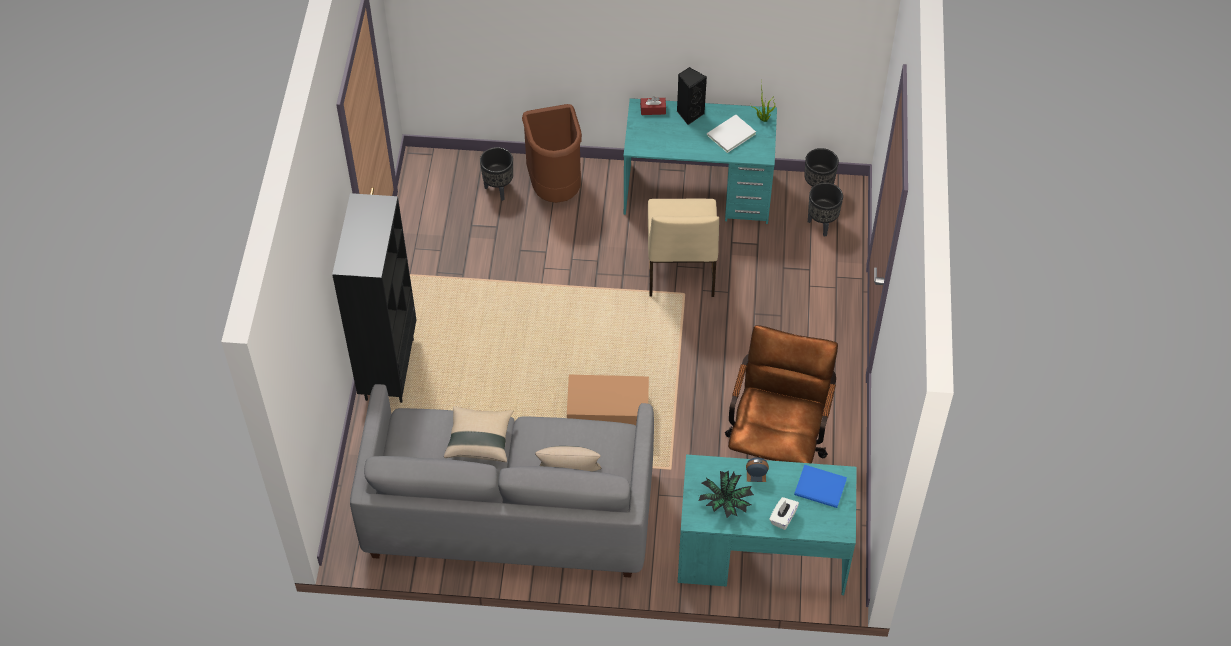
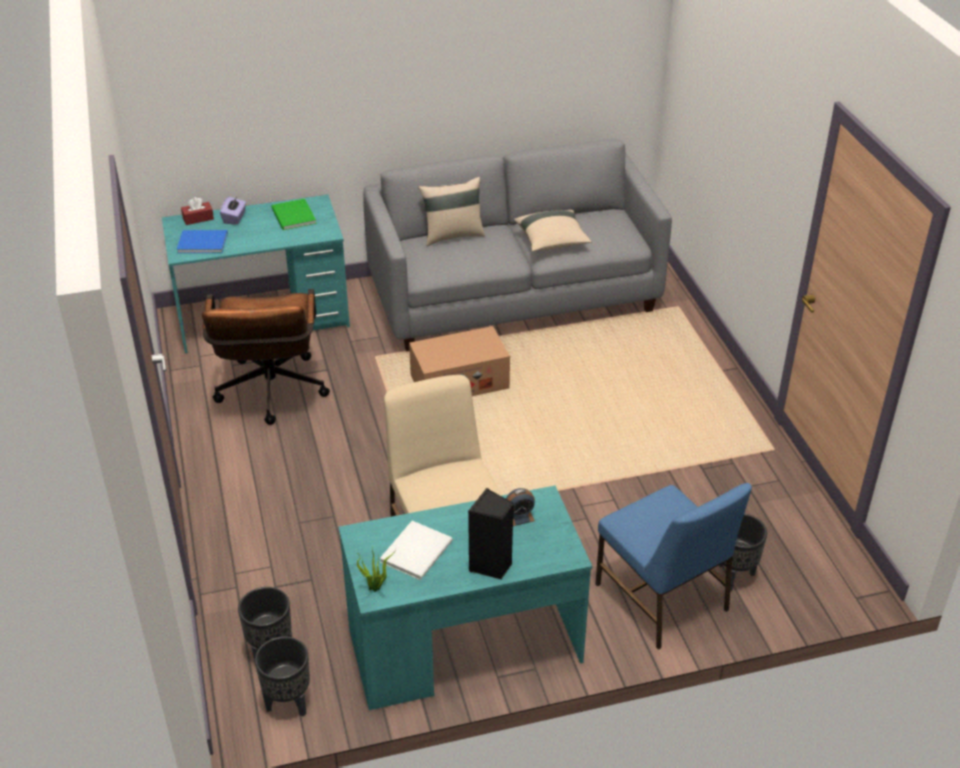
camera: 160 degrees right, 15 degrees down
black bookcase [332,193,416,403] -> none
brown trash can [522,104,582,203] -> blue chair [595,483,752,650]
red tissue box [640,96,666,115] -> red tissue box moved to [181,197,214,225]
potted plant [698,471,754,518] -> green book [272,199,317,230]
alarm clock [746,458,769,482] -> alarm clock moved to [506,488,535,526]
white tissue box [769,497,799,530] -> purple tissue box [220,197,246,225]

